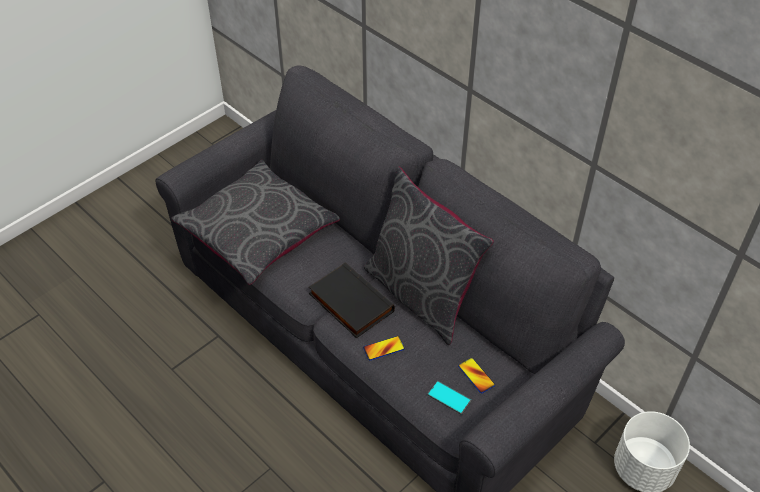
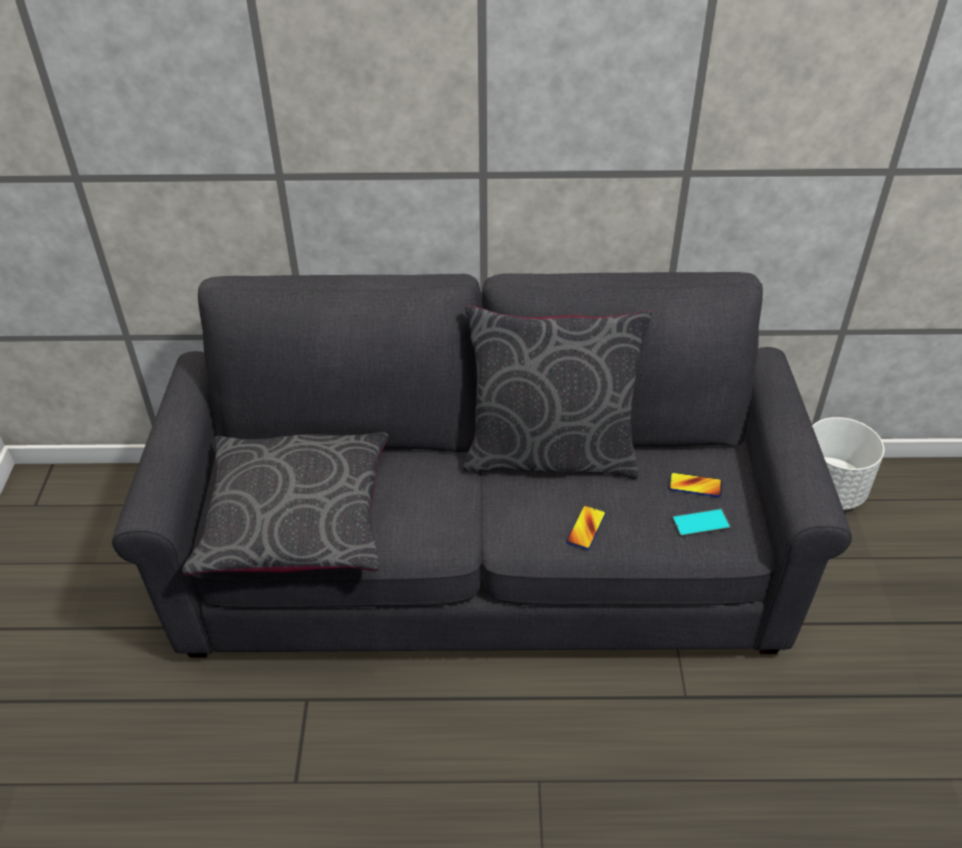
camera: 45 degrees left, 5 degrees down
black book [309,262,395,338] -> none

